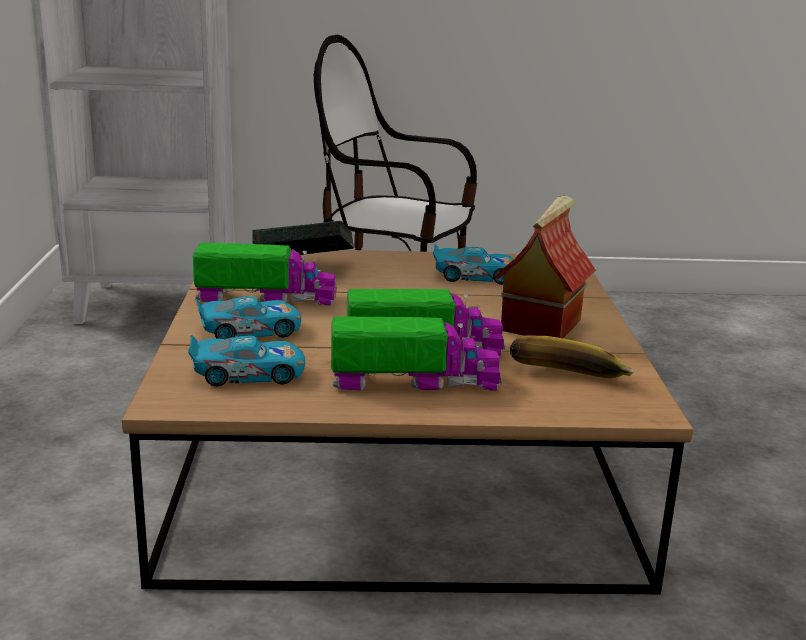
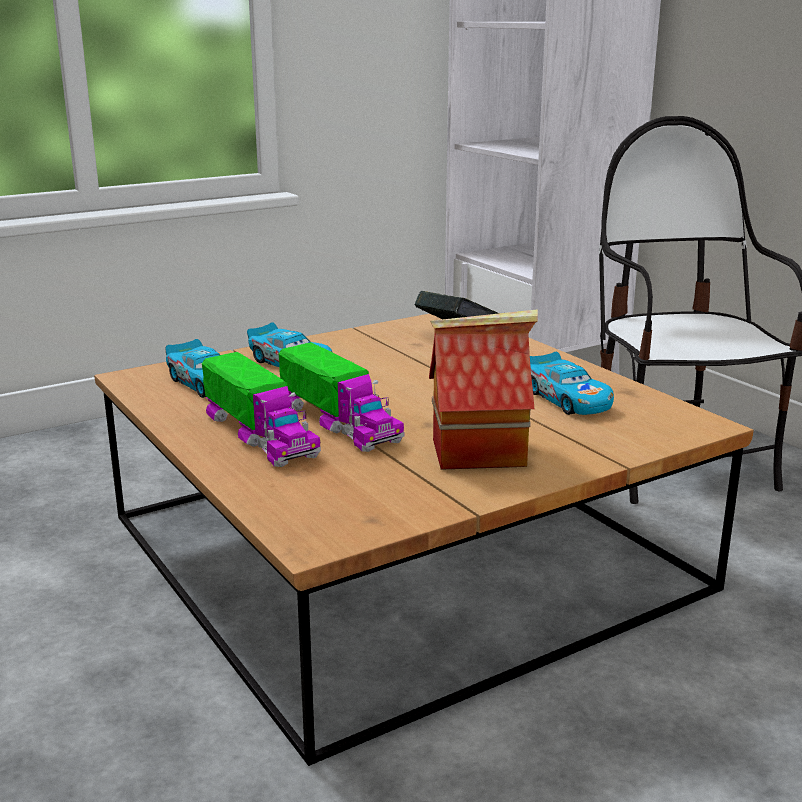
camera: 60 degrees right, 0 degrees up
toy truck [193,243,337,306] -> none
banana [510,335,635,378] -> none

